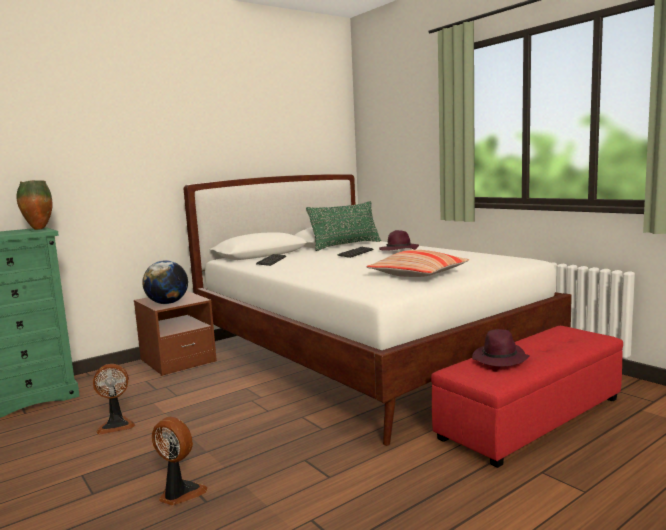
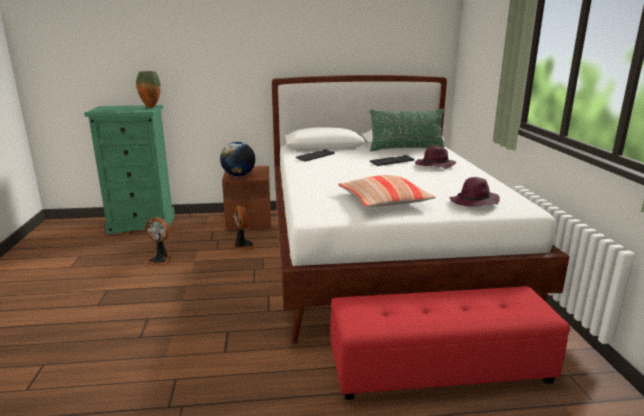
camera: 30 degrees right, 10 degrees up
fan [152,417,208,505] -> fan moved to [233,206,257,250]
purple hat [472,329,530,367] -> purple hat moved to [449,177,500,207]

